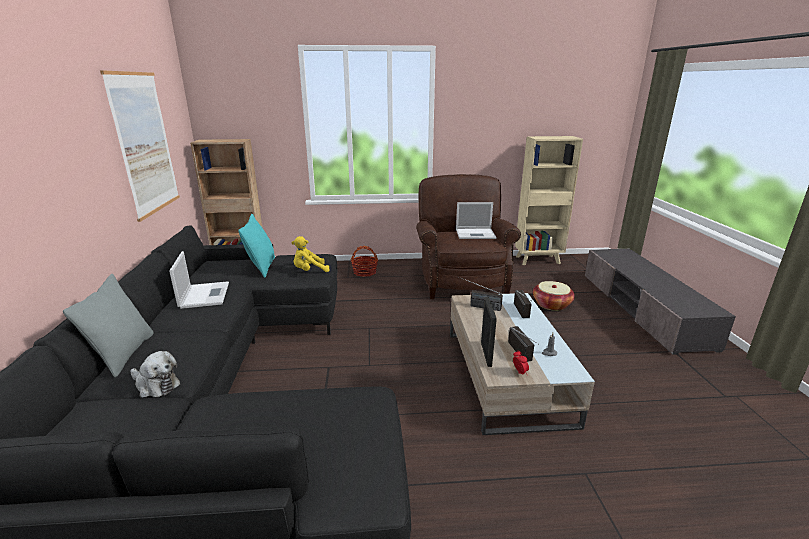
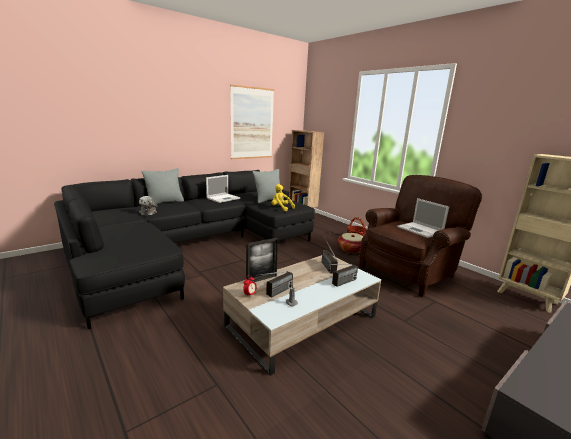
camera: 55 degrees right, 5 degrees down
turquoise pillow [238,214,275,278] -> grey pillow [253,169,284,203]
basket [533,281,575,311] -> basket moved to [338,233,363,253]

